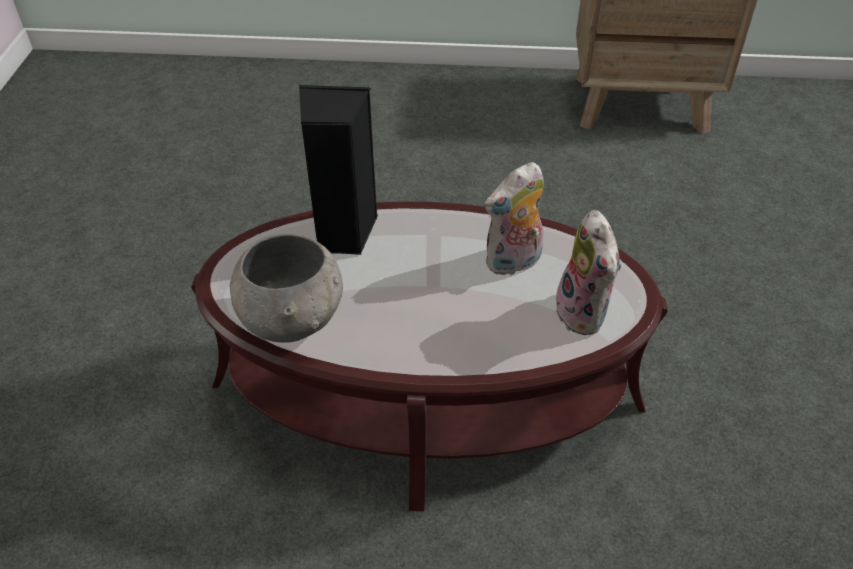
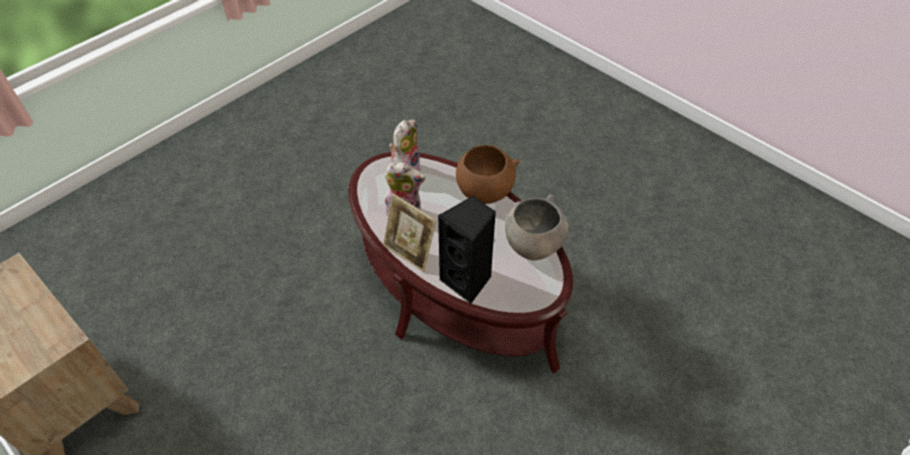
camera: 140 degrees left, 5 degrees up
none -> picture frame [383,194,436,272]
none -> brown bowl [456,145,520,204]

